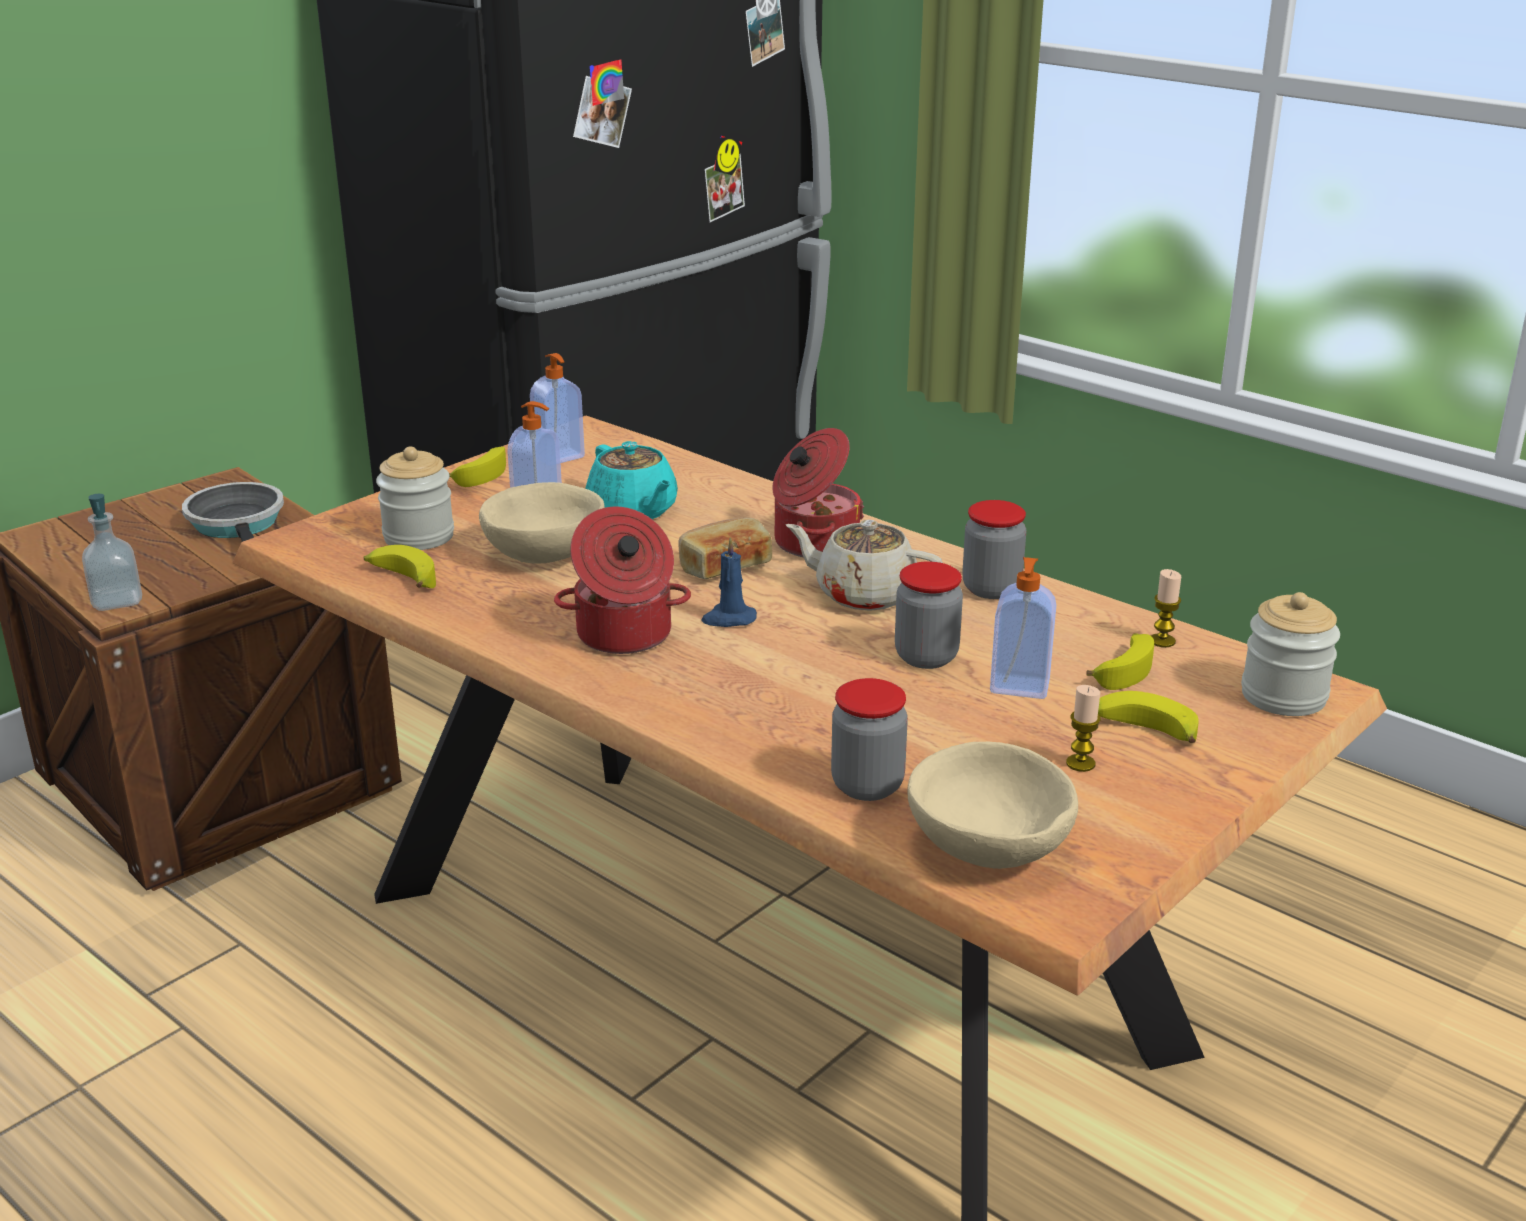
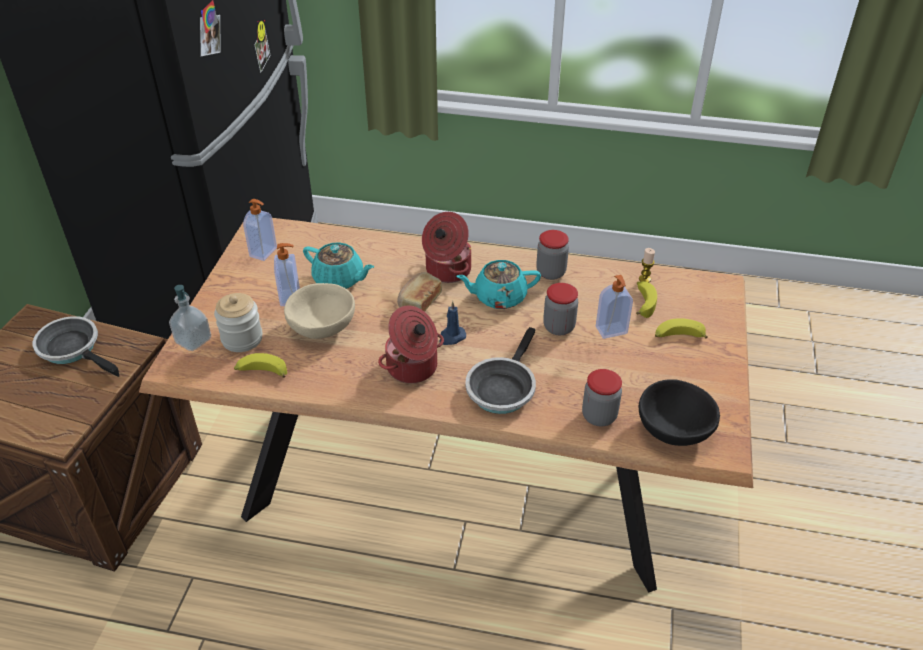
camera: 30 degrees left, 15 degrees up
soap dispenser [82,494,142,611] -> soap dispenser moved to [169,285,211,351]
banana [449,447,506,487] -> none
beige teapot [785,520,943,611] -> turquoise teapot [456,260,541,309]
beige bowl [907,742,1078,869] -> black bowl [639,379,720,446]
candle [1066,685,1101,772] -> none
jar [1241,592,1340,716] -> none
none -> frying pan [465,327,536,414]

